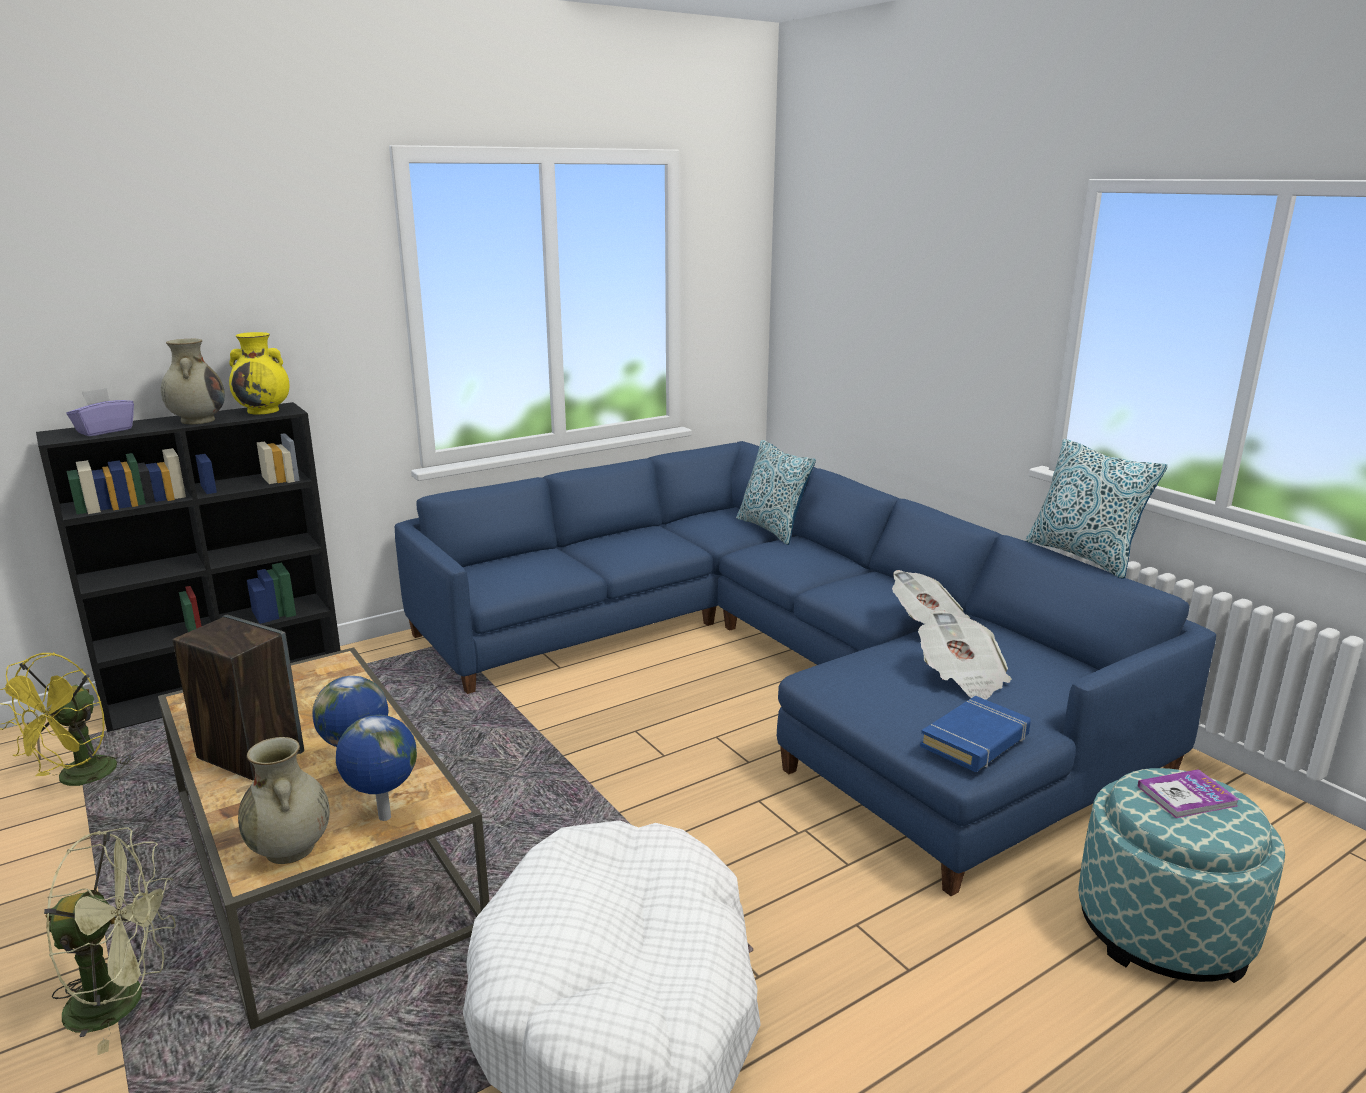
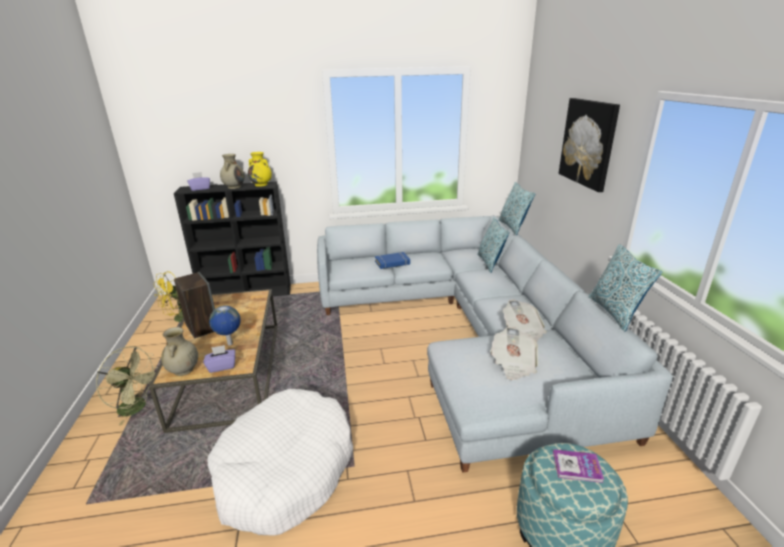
camera: 25 degrees right, 5 degrees up
globe [336,715,417,821] -> purple tissue box [203,345,235,373]
blue sofa [394,441,1216,896] -> grey sofa [317,215,673,473]
blue book [920,696,1031,772] -> blue book moved to [375,252,410,269]
none -> pillow [498,182,536,235]
none -> picture [559,98,620,192]

